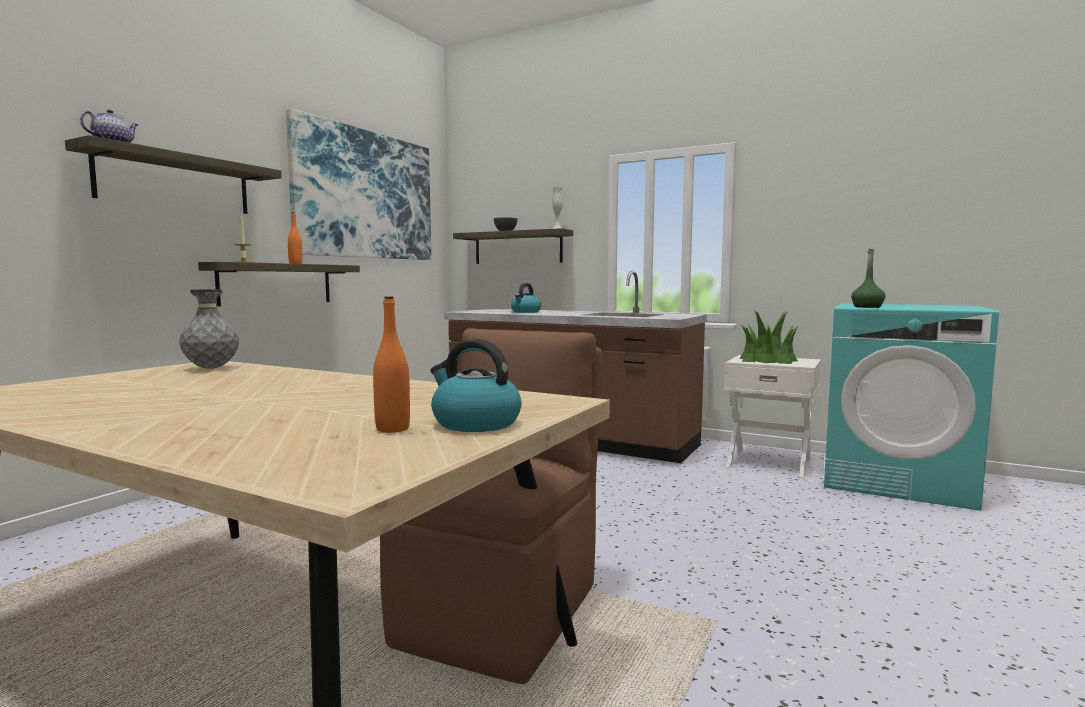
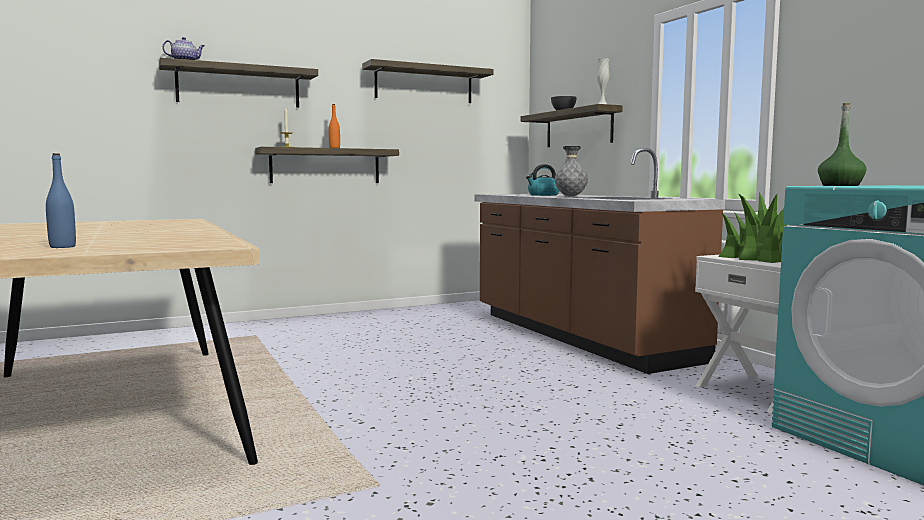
camera: 35 degrees right, 0 degrees up
grey vase [179,289,239,369] -> grey vase moved to [555,146,588,197]
picture [286,108,431,260] -> shelf [362,59,493,103]
orange bottle [373,296,410,433] -> blue bottle [46,153,76,248]
brown chair [380,328,602,684] -> none
kettle [431,339,522,432] -> none

